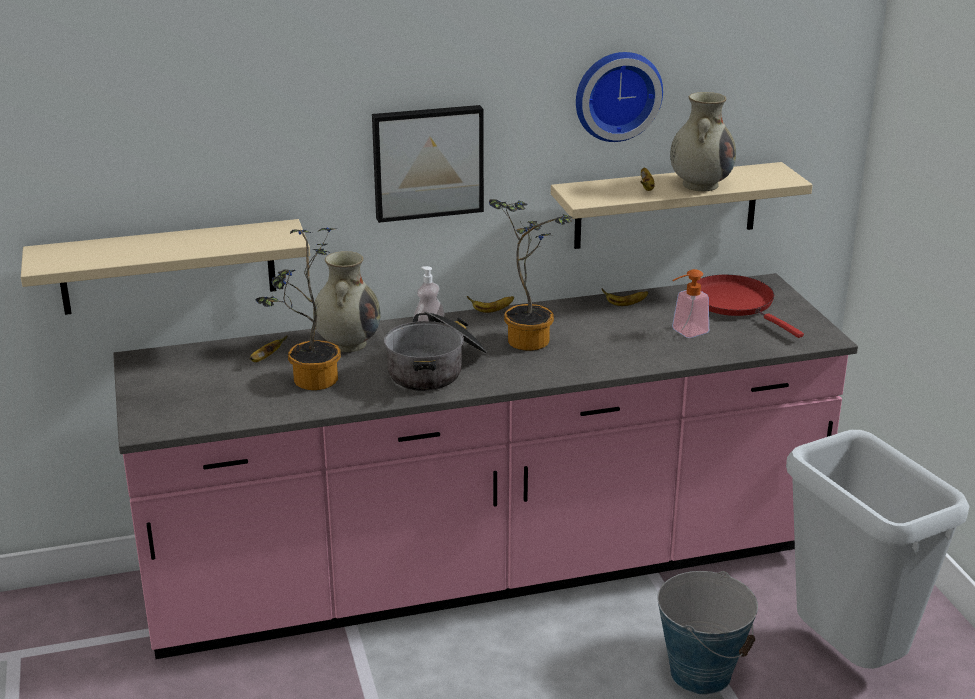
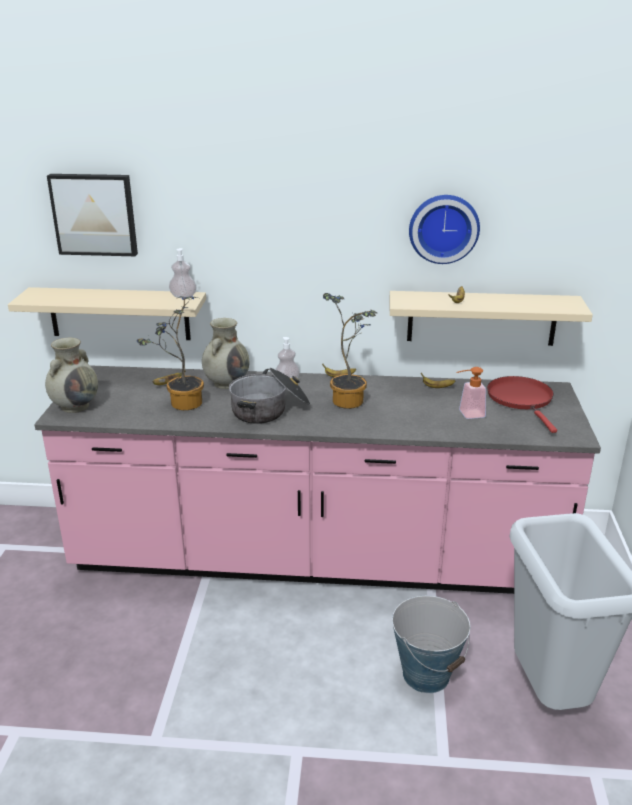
camera: 20 degrees right, 0 degrees up
picture [372,105,484,223] -> picture moved to [47,174,138,256]
beige vase [670,92,736,191] -> beige vase moved to [45,338,98,413]
none -> soap dispenser [169,248,196,298]

